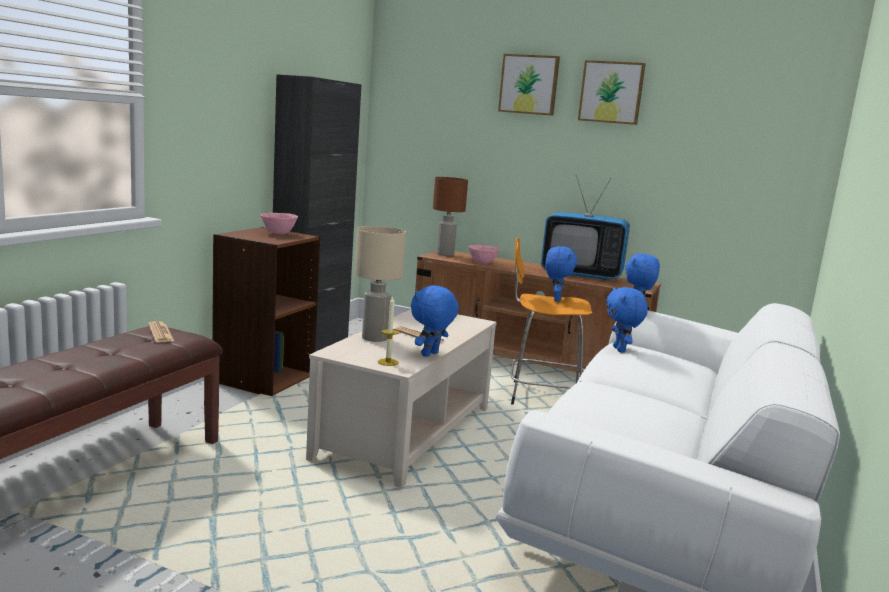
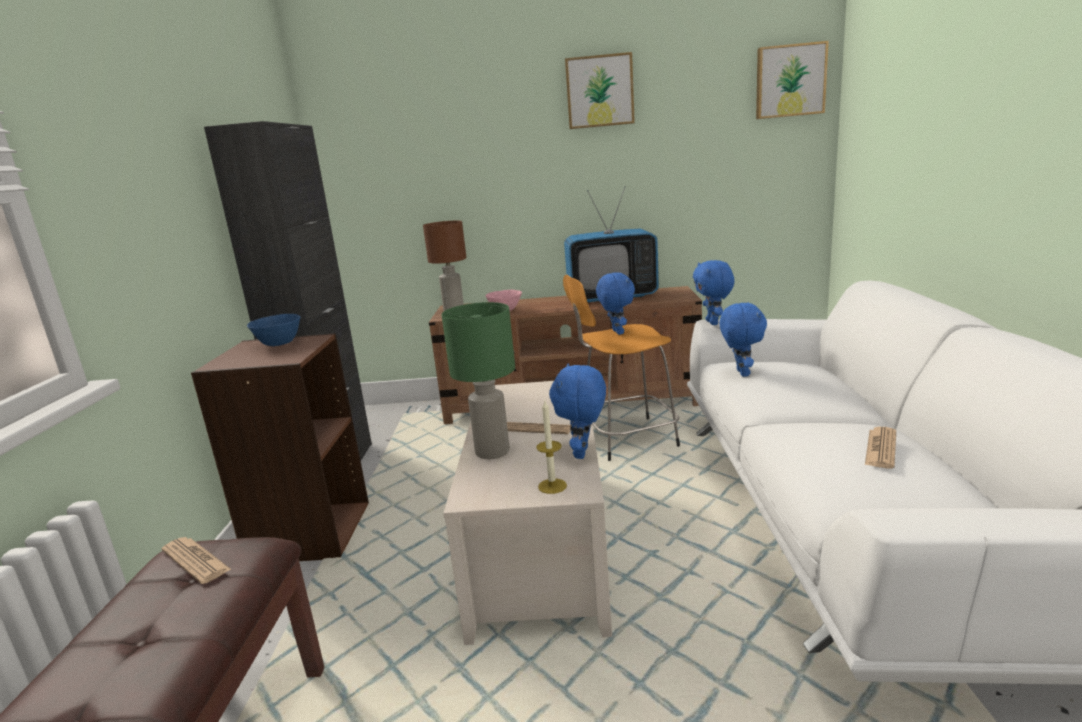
camera: 20 degrees left, 5 degrees up
pink bowl [260,213,298,234] -> blue bowl [247,314,300,346]
beige table lamp [355,226,406,342] -> green table lamp [442,302,515,459]
picture [498,54,560,116] -> picture moved to [756,41,829,119]
blue plush toy [606,287,648,353] -> blue plush toy turned 150 degrees counterclockwise [719,302,767,377]
none -> newspaper [865,427,896,469]

